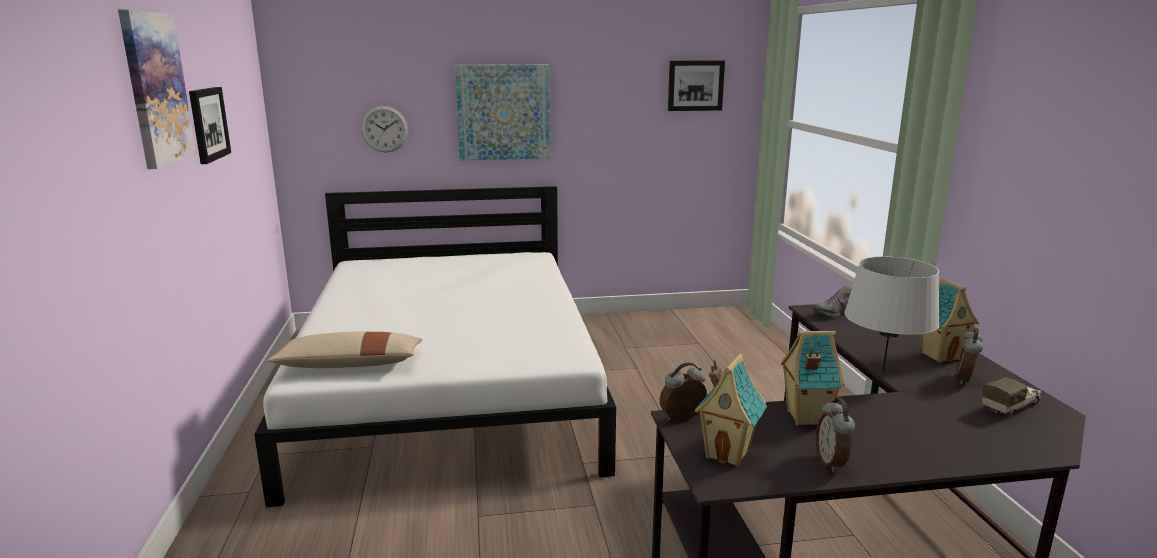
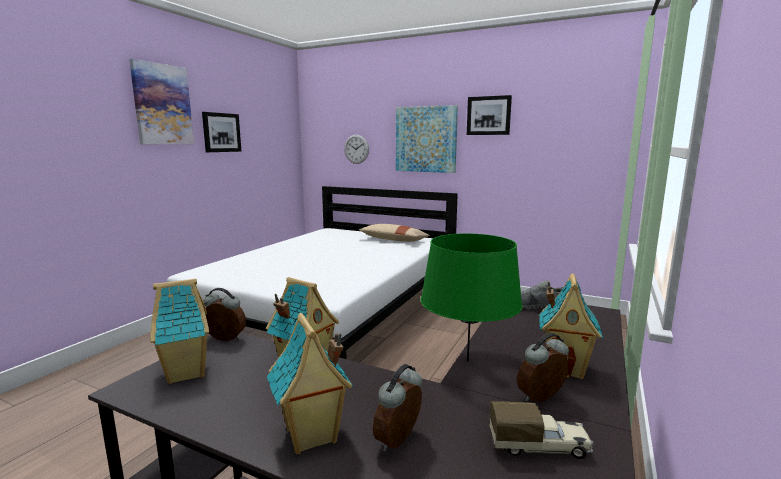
camera: 35 degrees right, 5 degrees down
beige pillow [267,332,423,368] -> beige pillow moved to [359,224,430,242]
picture [668,60,725,111] -> picture moved to [467,95,512,135]
alarm clock [816,398,855,472] -> alarm clock moved to [373,364,423,451]
grey table lamp [844,257,940,371] -> green table lamp [420,233,523,362]
none -> toy house [267,313,353,454]

